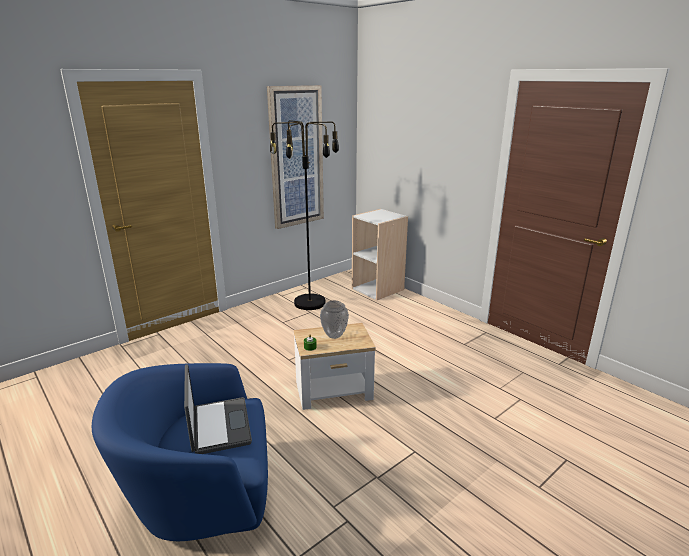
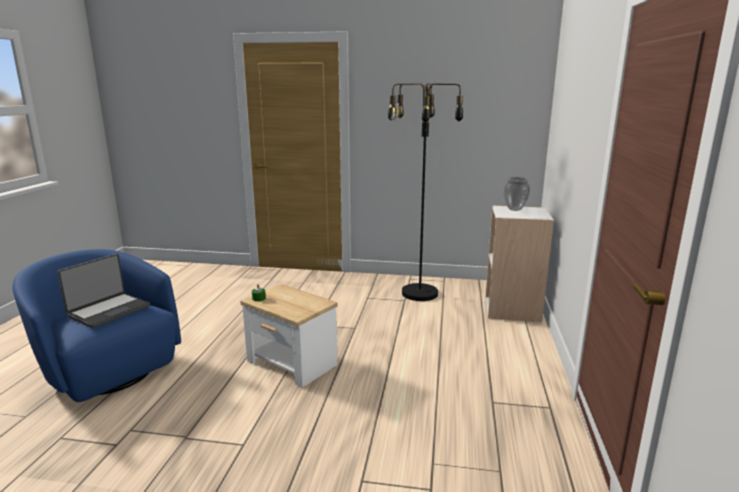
camera: 50 degrees right, 5 degrees down
picture [267,85,324,229] -> none
vase [320,301,349,339] -> vase moved to [503,177,530,211]

